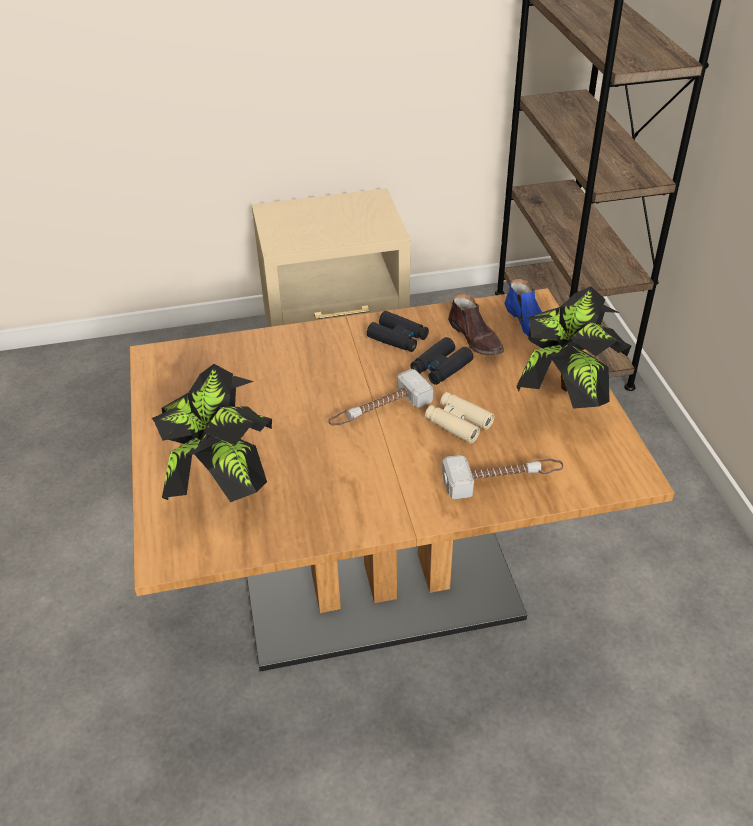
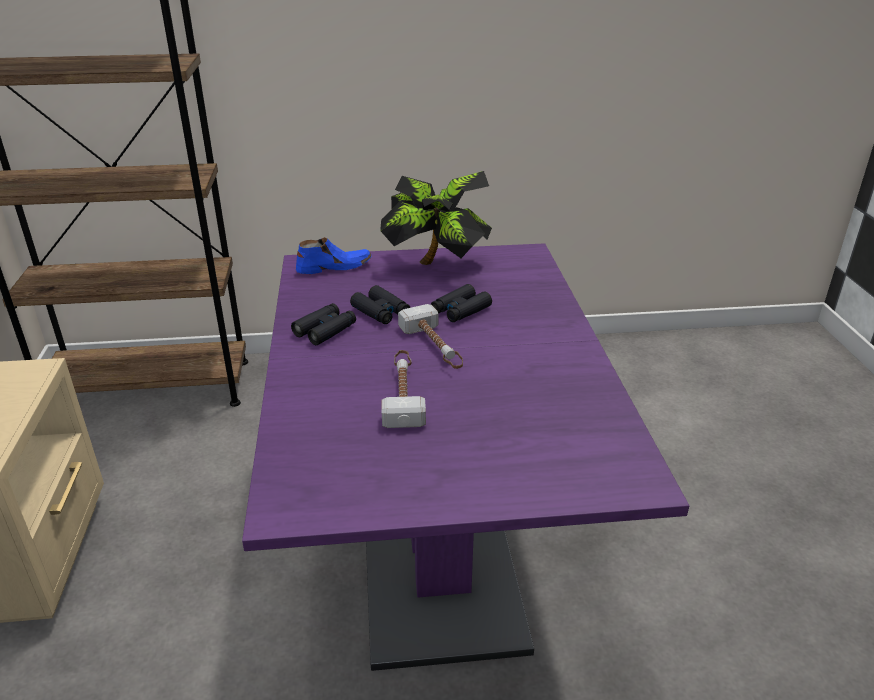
camera: 85 degrees left, 10 degrees down
brown dining table [130,288,675,672] -> purple dining table [242,243,689,671]
potted plant [152,364,272,502] -> none
beige binoculars [425,392,494,443] -> black binoculars [431,284,492,322]
hammer [442,455,563,499] -> hammer moved to [382,350,426,428]
brown shoe [448,294,504,356] -> none

